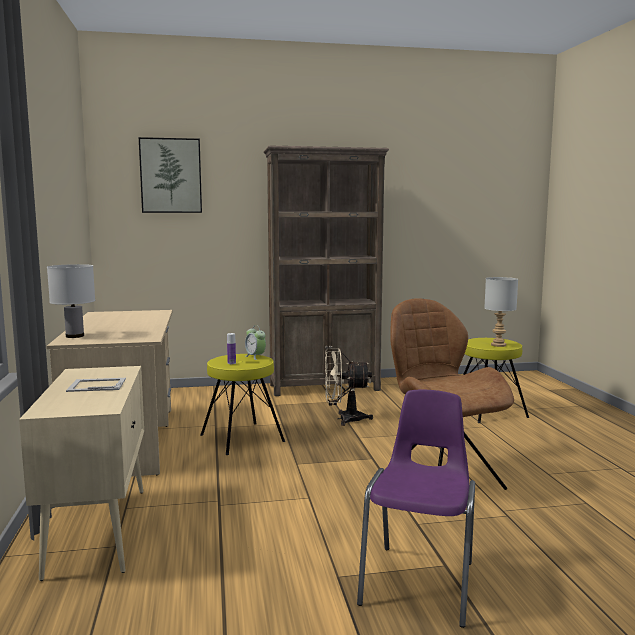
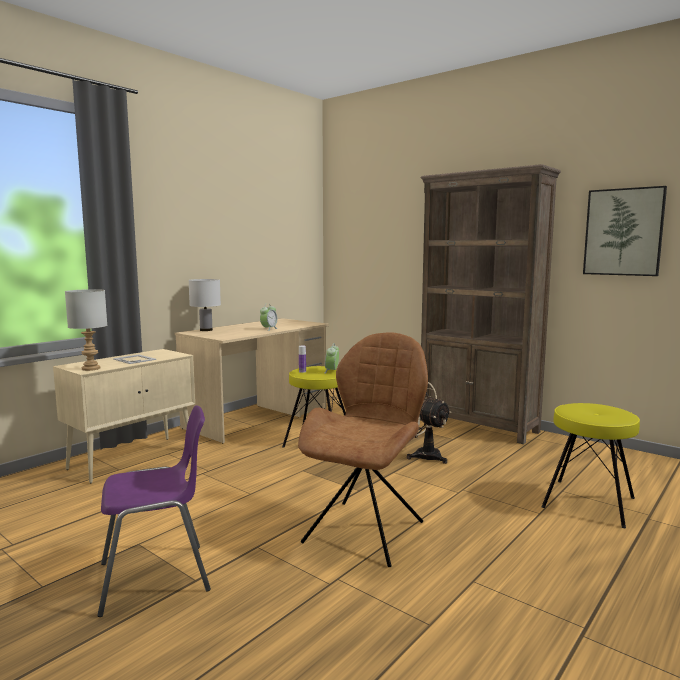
camera: 50 degrees right, 0 degrees up
picture [139,137,202,213] -> picture moved to [583,186,667,276]
grey table lamp [484,277,518,347] -> grey table lamp moved to [65,289,107,371]
none -> alarm clock [260,303,278,331]

